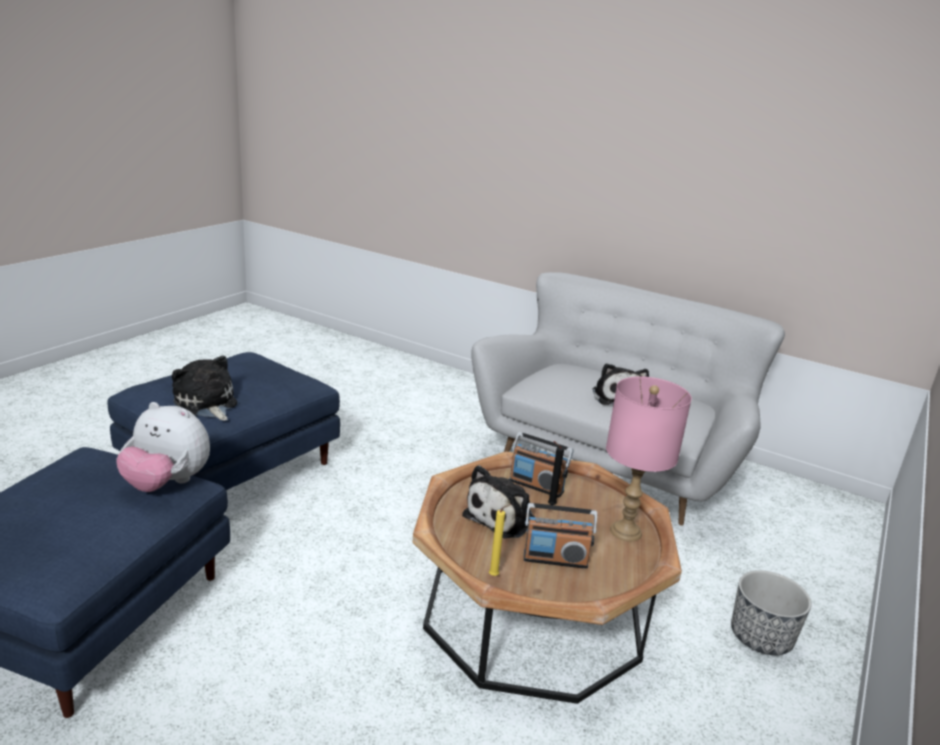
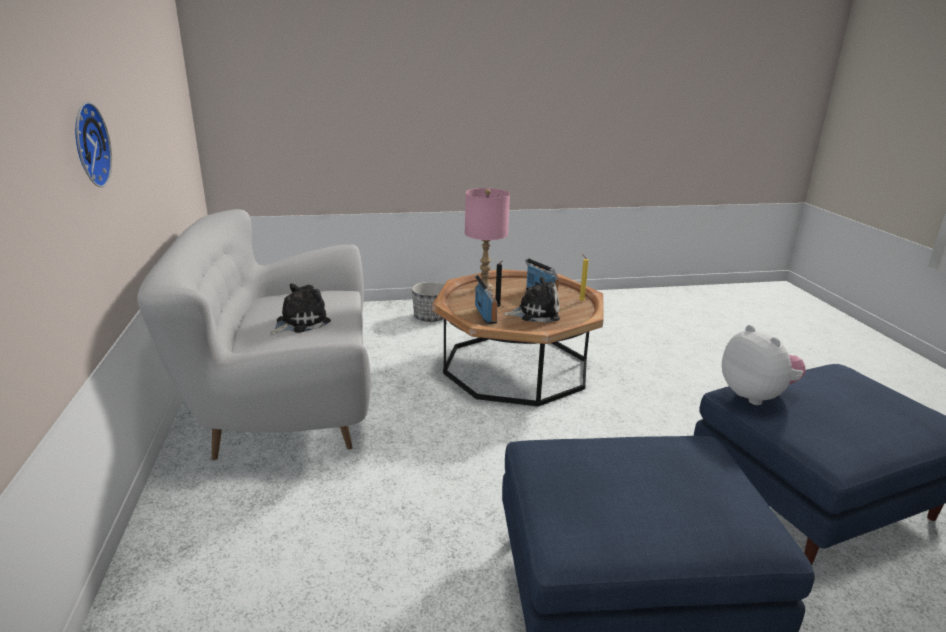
camera: 130 degrees left, 0 degrees up
plush toy [172,355,237,421] -> none
none -> wall clock [75,102,112,187]

